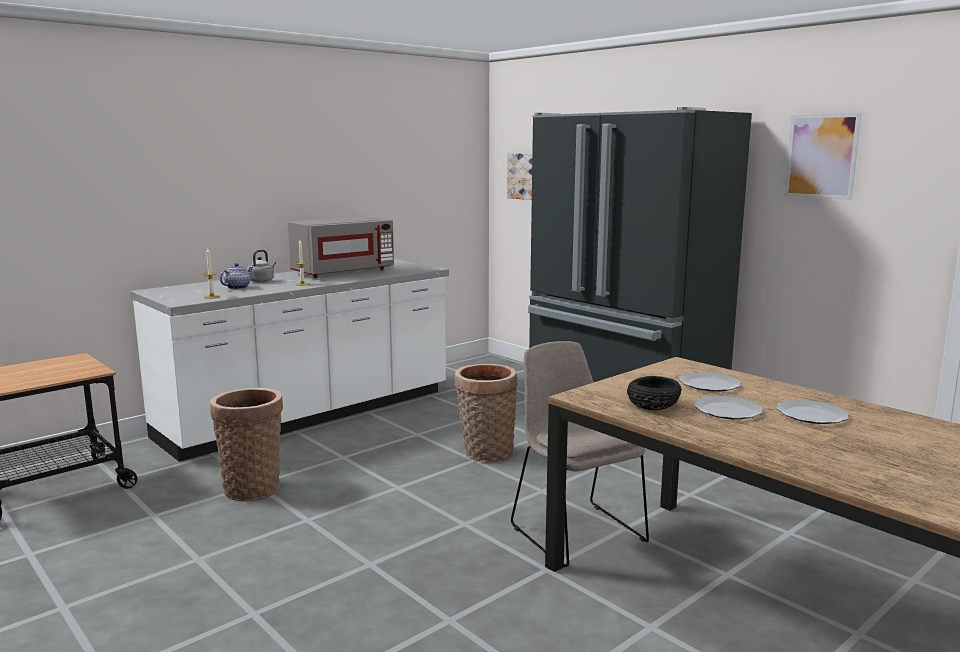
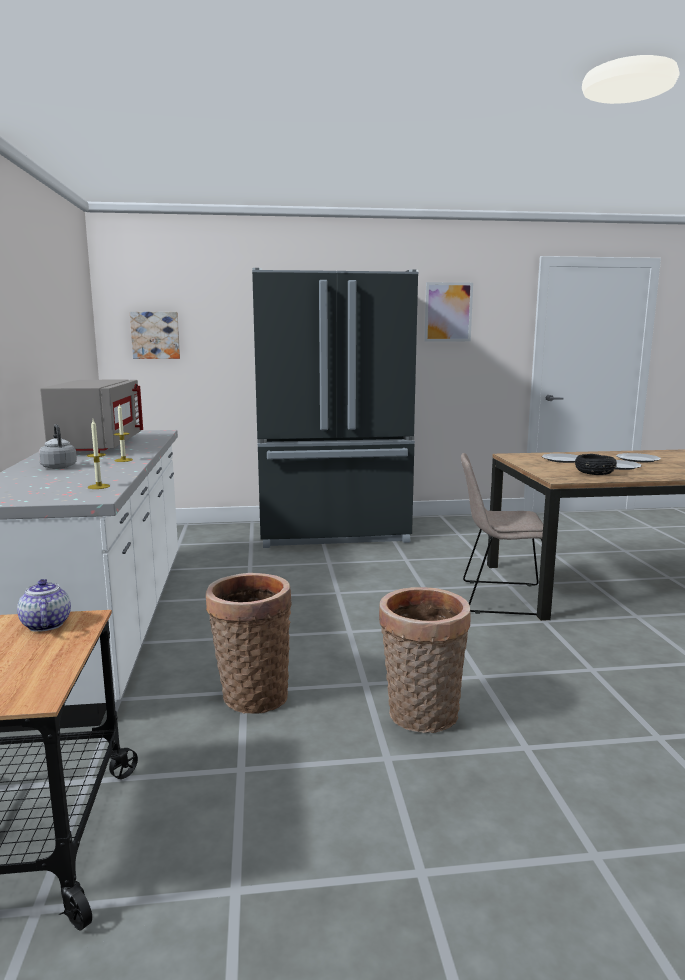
camera: 55 degrees left, 0 degrees up
teapot [220,263,253,289] -> teapot moved to [17,579,71,632]
basket [454,364,518,463] -> basket moved to [379,587,471,733]

